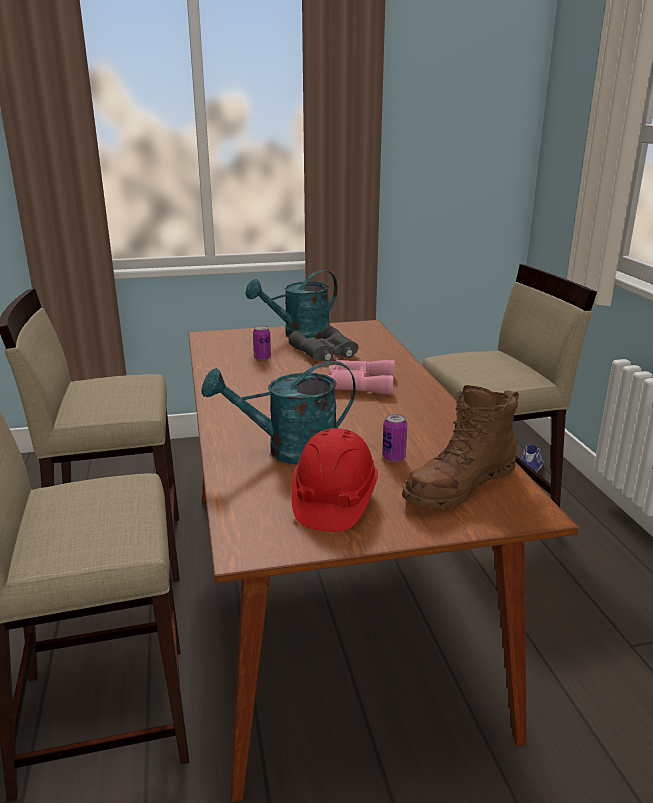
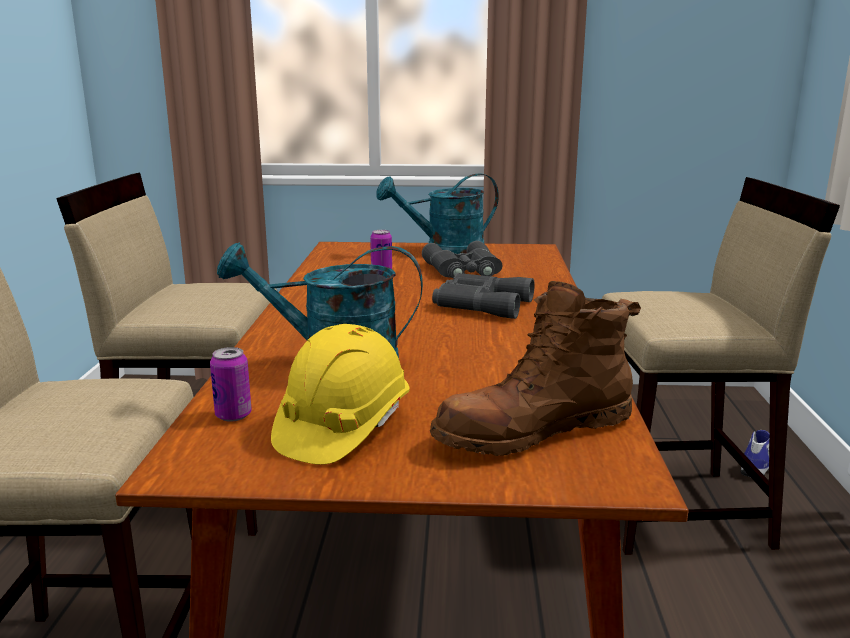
camera: 15 degrees right, 5 degrees down
red hard hat [291,428,378,532] -> yellow hard hat [271,324,410,465]
pink binoculars [327,360,395,395] -> grey binoculars [432,273,535,319]
can [382,414,407,462] -> can moved to [210,347,252,422]

